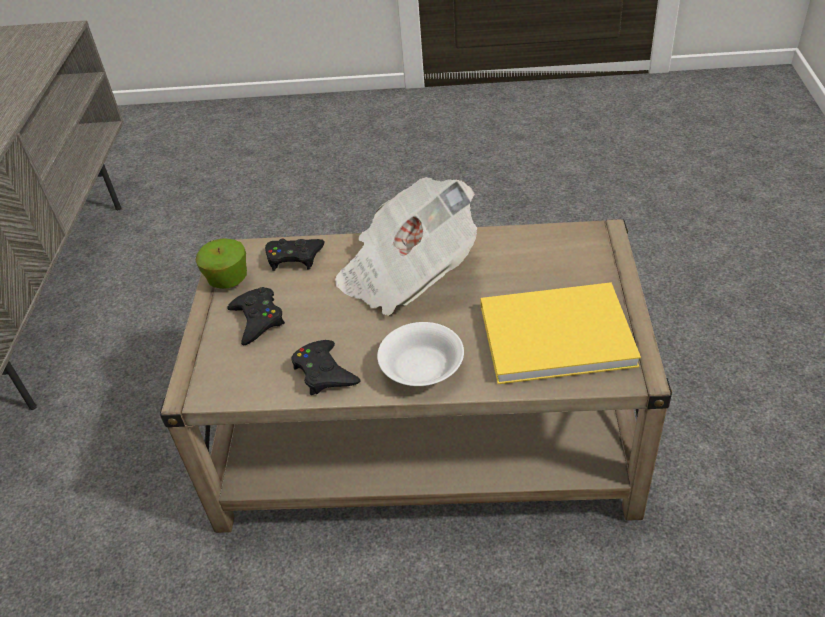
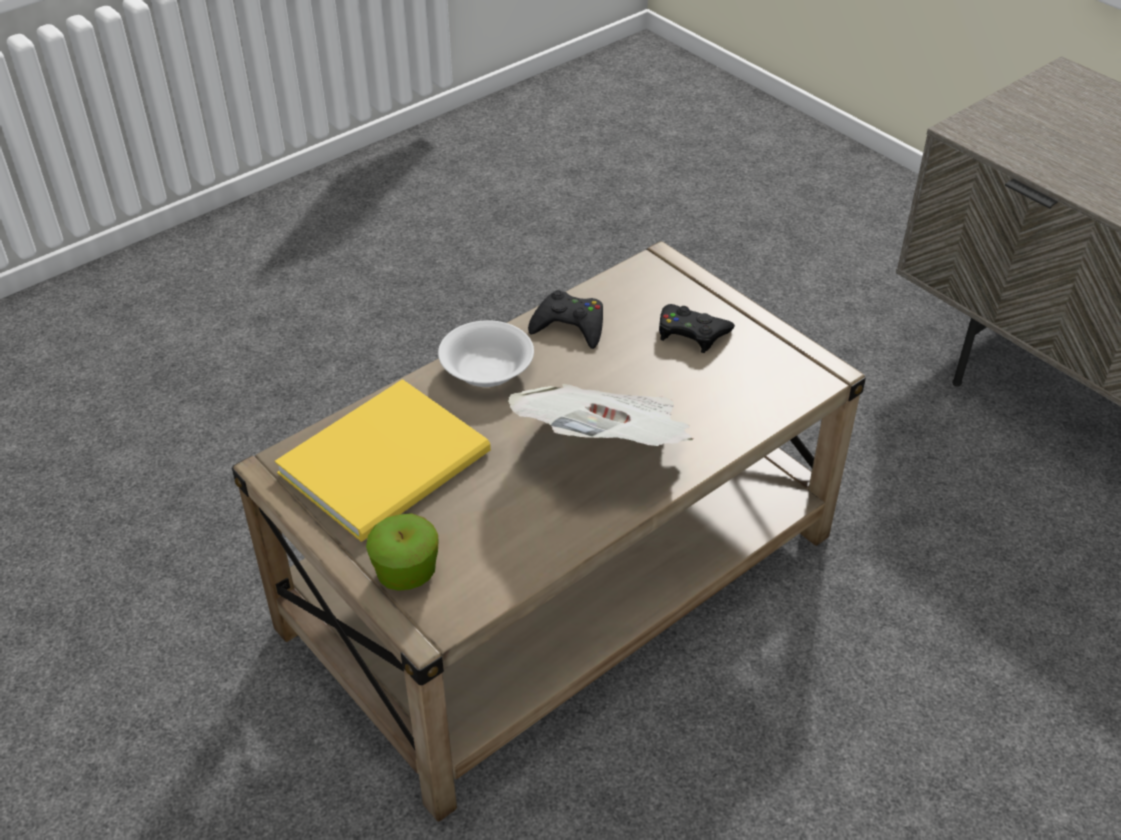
camera: 135 degrees right, 0 degrees up
apple [196,238,247,289] -> apple moved to [366,513,439,591]
black game controller [265,239,324,271] -> none

